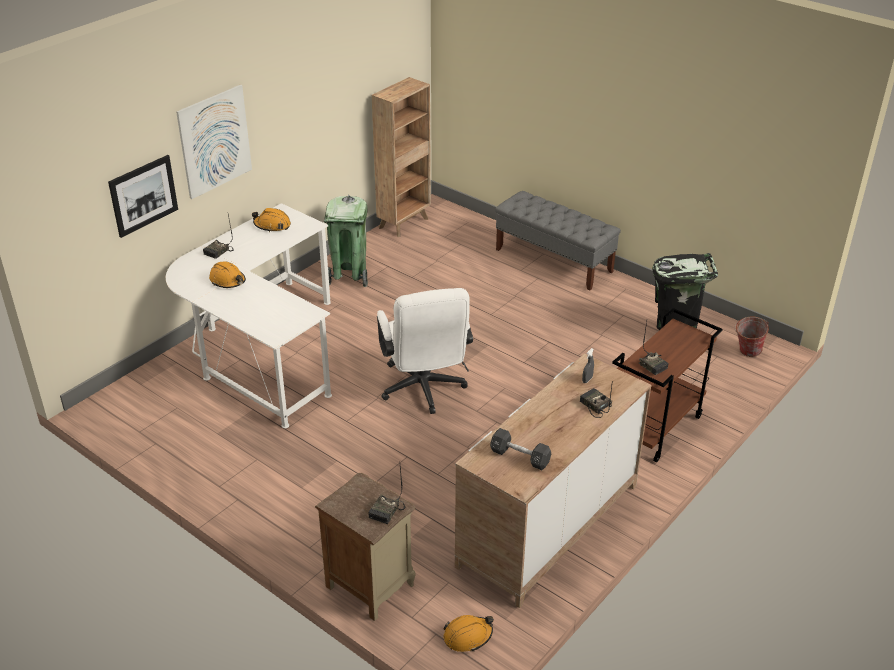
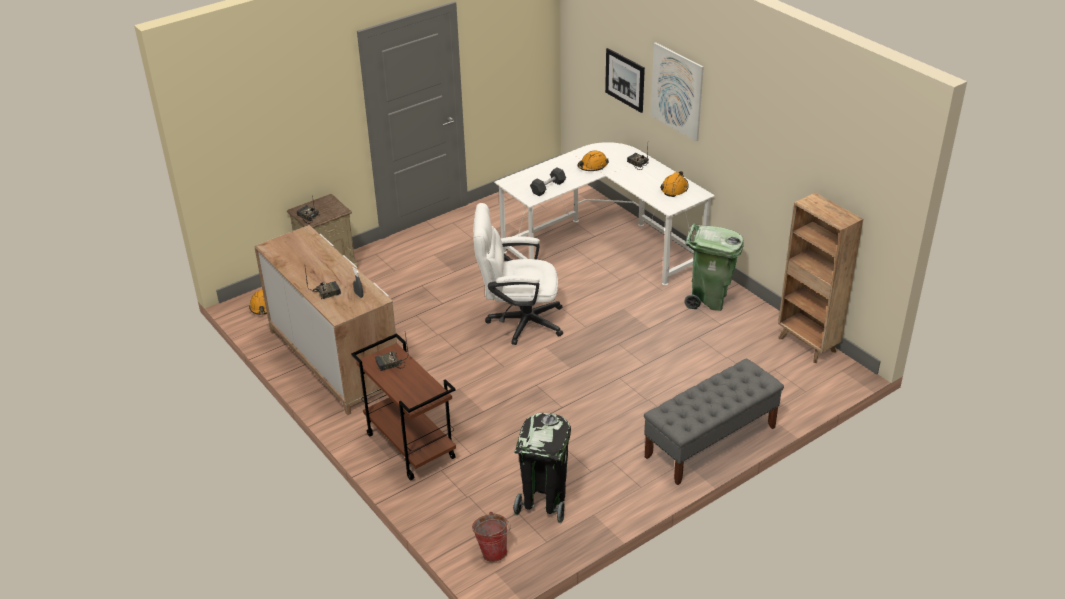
camera: 105 degrees right, 0 degrees up
black dumbbell [490,428,551,470] -> black dumbbell moved to [530,167,566,196]

